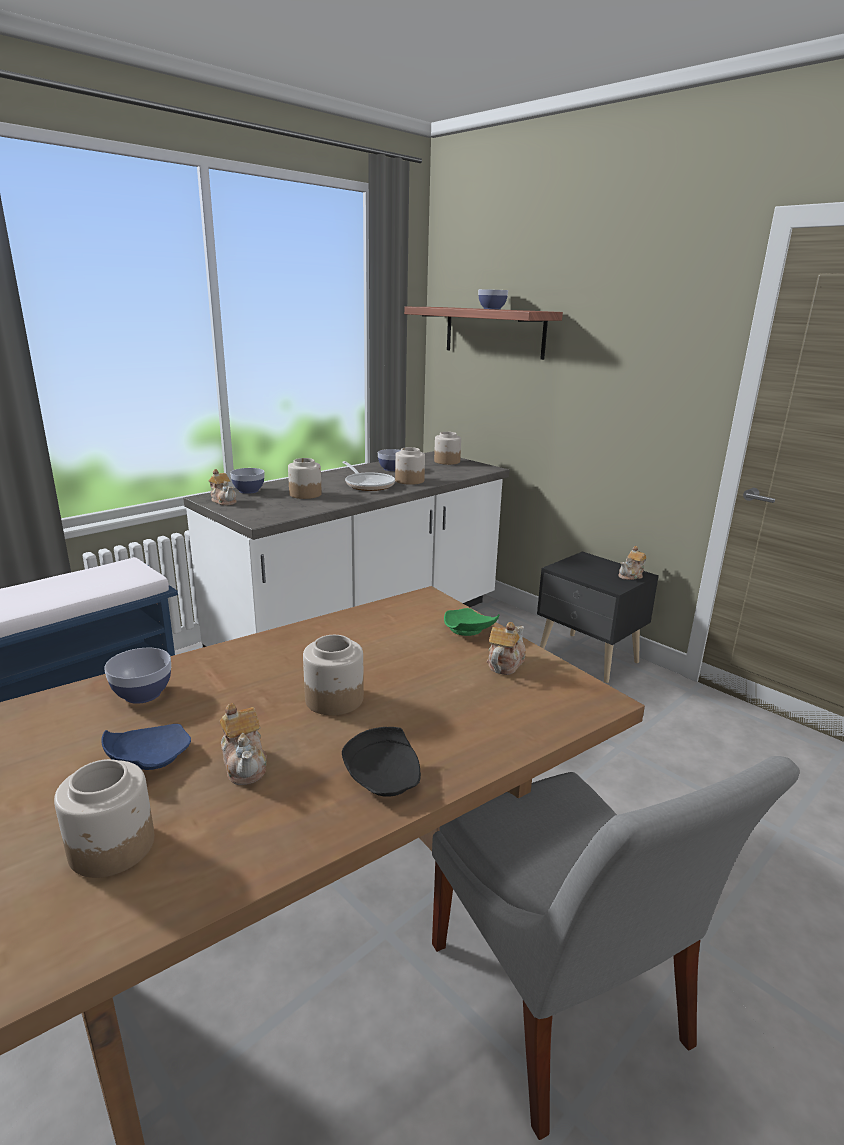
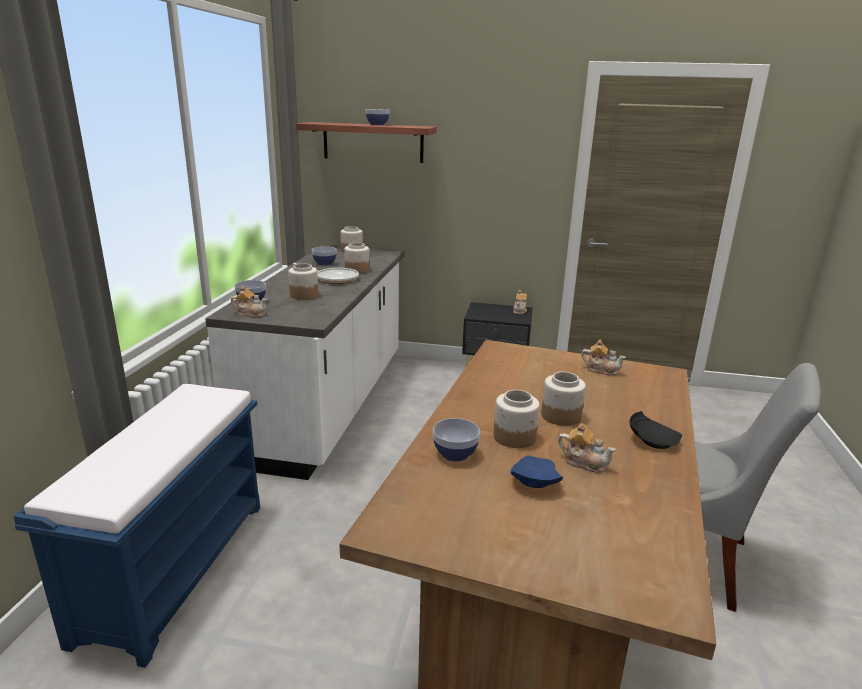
camera: 35 degrees left, 0 degrees up
jar [54,759,154,878] -> jar moved to [493,390,540,448]
green plate [444,608,499,636] -> none
teapot [487,622,526,675] -> teapot turned 120 degrees clockwise [581,339,626,376]

